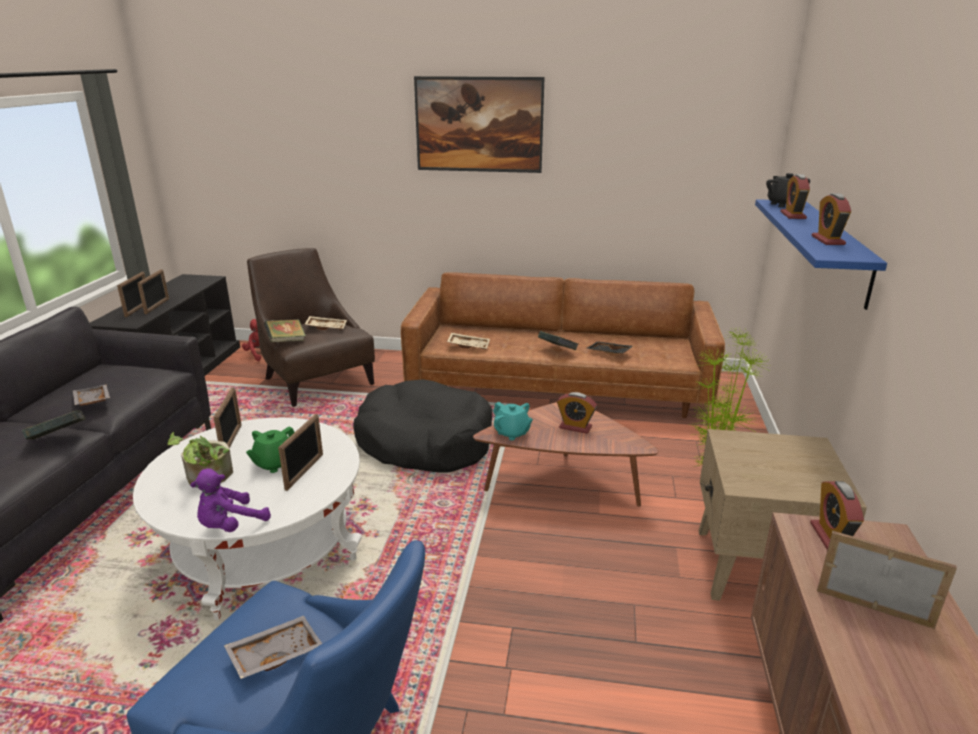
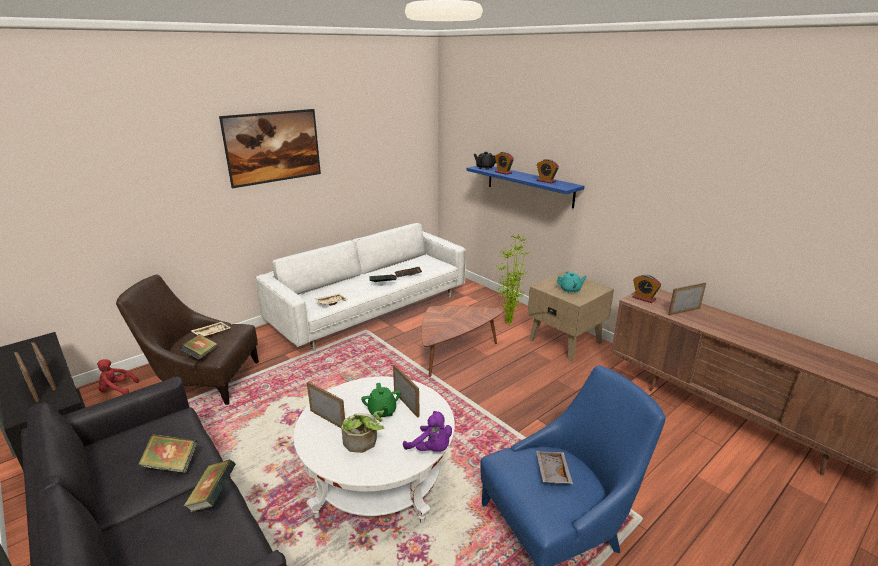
camera: 50 degrees left, 0 degrees up
grey tray [73,385,110,406] -> book [138,434,197,473]
purple plush toy [190,469,271,532] -> purple plush toy turned 45 degrees counterclockwise [403,411,452,452]
black dog bed [353,379,492,473] -> none
brown sofa [401,272,725,418] -> white sofa [255,223,466,351]
turquoise teapot [493,402,533,440] -> turquoise teapot moved to [557,271,587,293]
alarm clock [557,392,597,434] -> none

